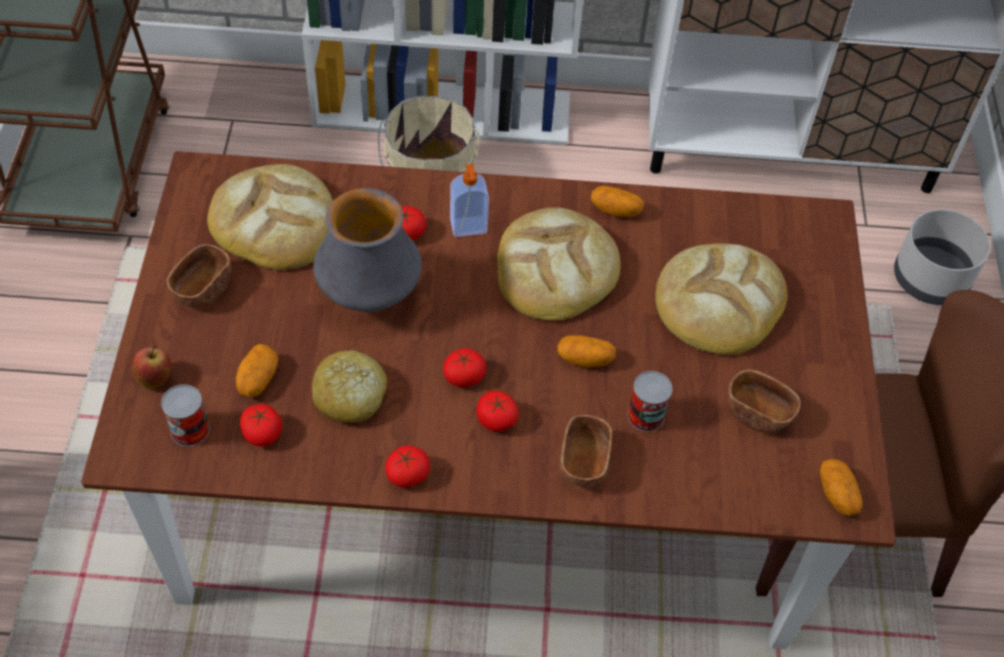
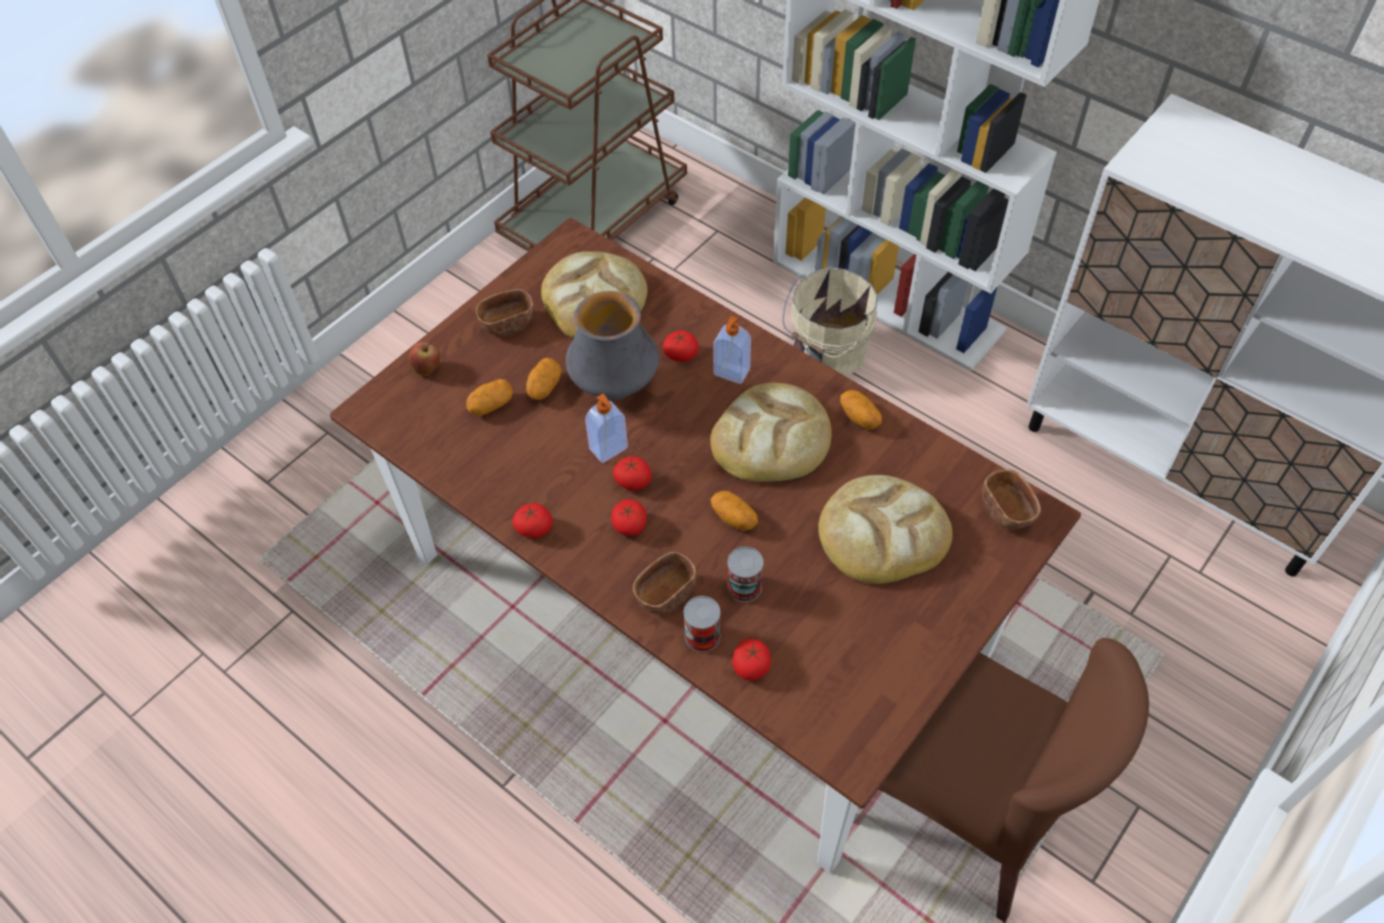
camera: 40 degrees right, 0 degrees up
can [161,384,209,447] -> can moved to [684,596,721,652]
tomato [240,404,282,446] -> tomato moved to [733,639,771,681]
bread [312,350,387,423] -> none
brown bowl [727,369,801,433] -> brown bowl moved to [982,469,1041,529]
potato [820,459,863,516] -> potato moved to [526,358,562,400]
grey planter [894,209,990,305] -> none
none -> soap dispenser [585,394,628,463]

